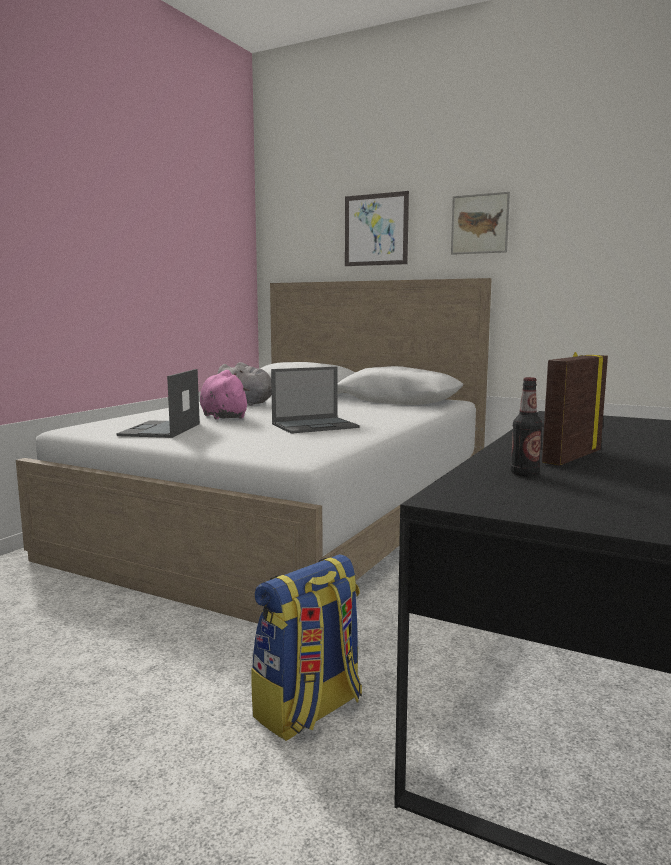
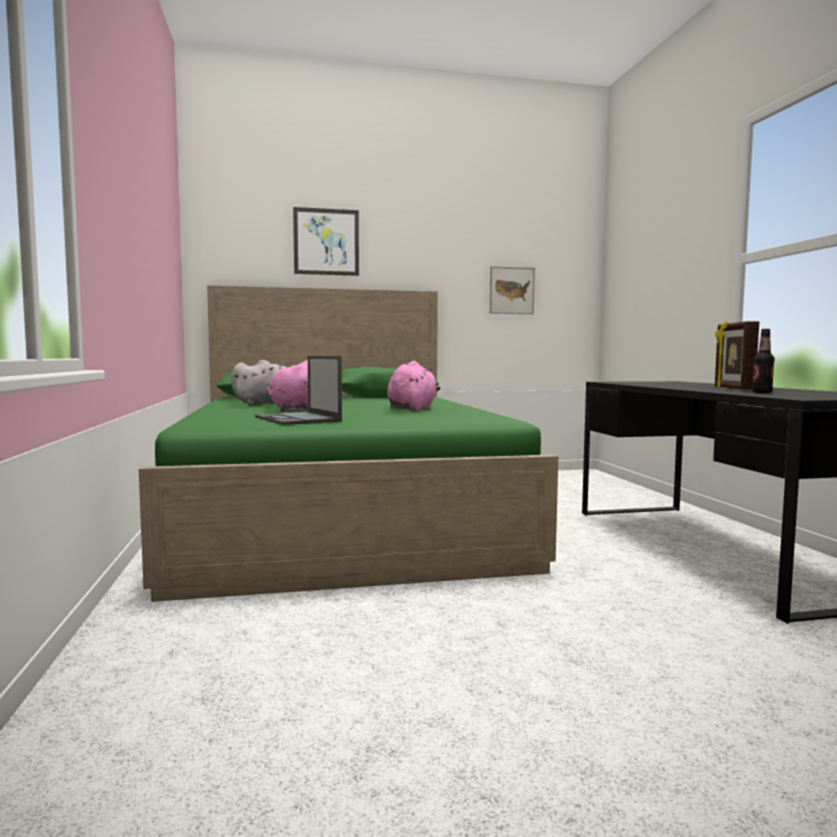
camera: 40 degrees left, 5 degrees down
white bed [16,278,492,623] -> green bed [139,286,558,602]
backpack [252,554,362,741] -> none
laptop [271,367,360,434] -> pink plush toy [387,361,440,411]
picture [451,192,510,255] -> picture moved to [490,266,535,314]

